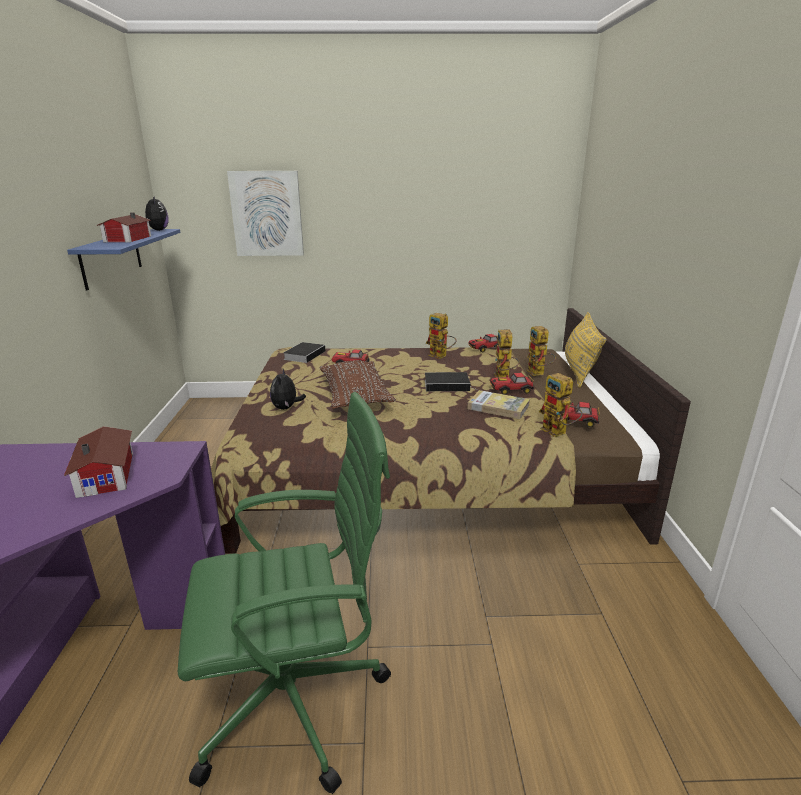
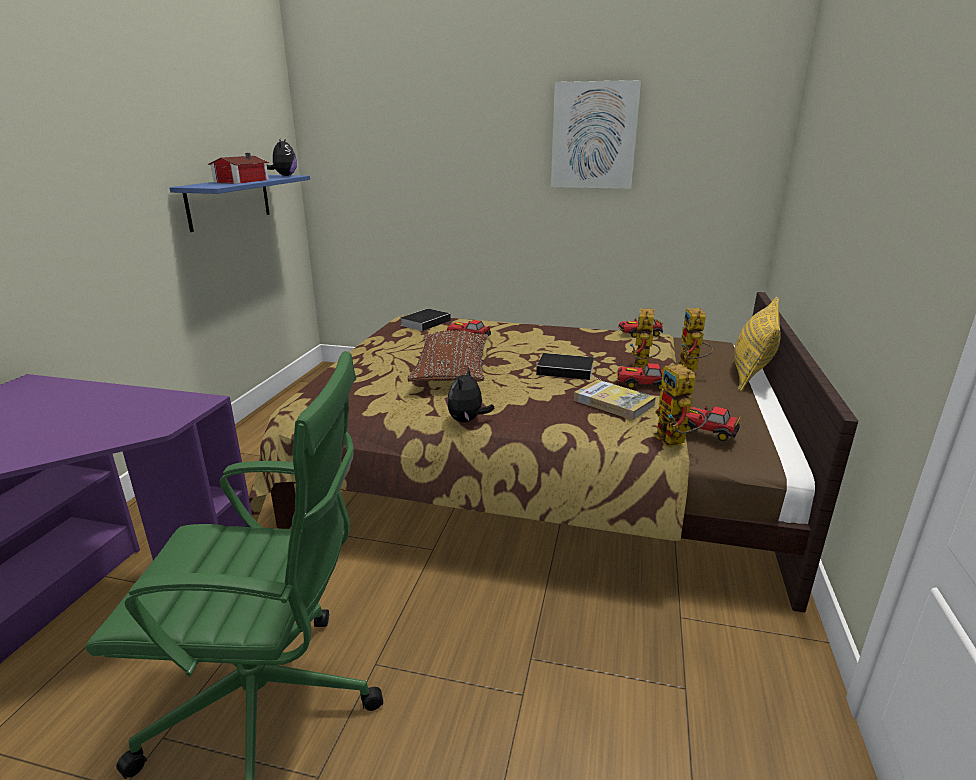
camera: 15 degrees right, 0 degrees up
toy house [64,426,133,498] -> none
picture [227,171,304,256] -> picture moved to [551,80,641,189]
plush toy [270,369,306,410] -> plush toy moved to [447,367,494,423]
toy robot [426,313,457,359] -> none

